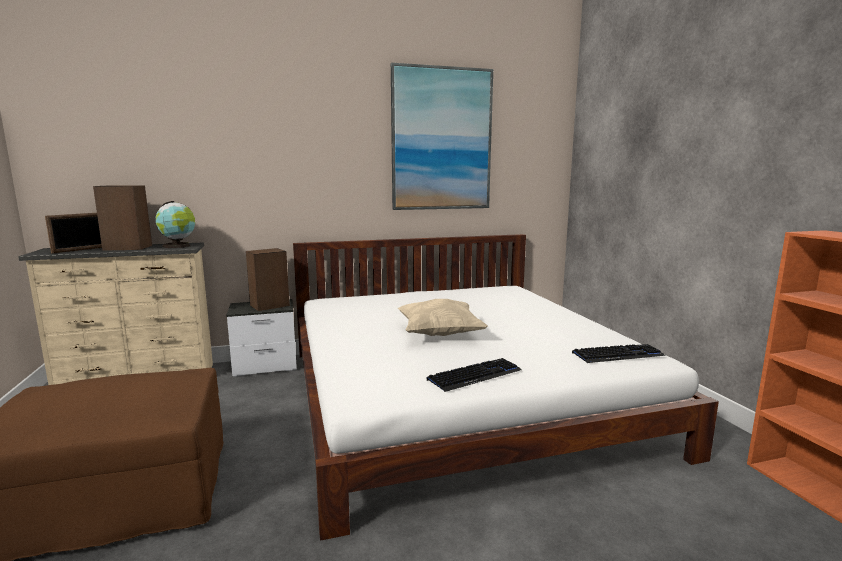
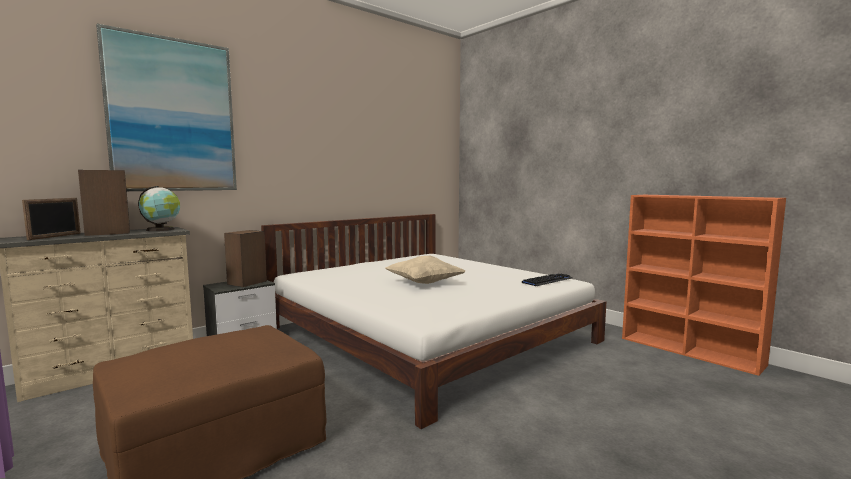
camera: 25 degrees left, 5 degrees down
picture [391,63,493,210] -> picture moved to [96,24,237,191]
keyboard [427,358,521,392] -> none

